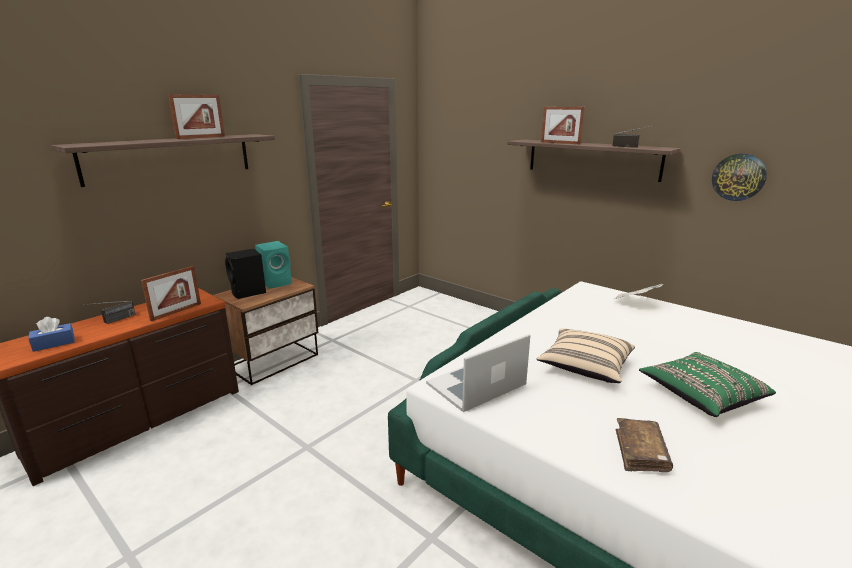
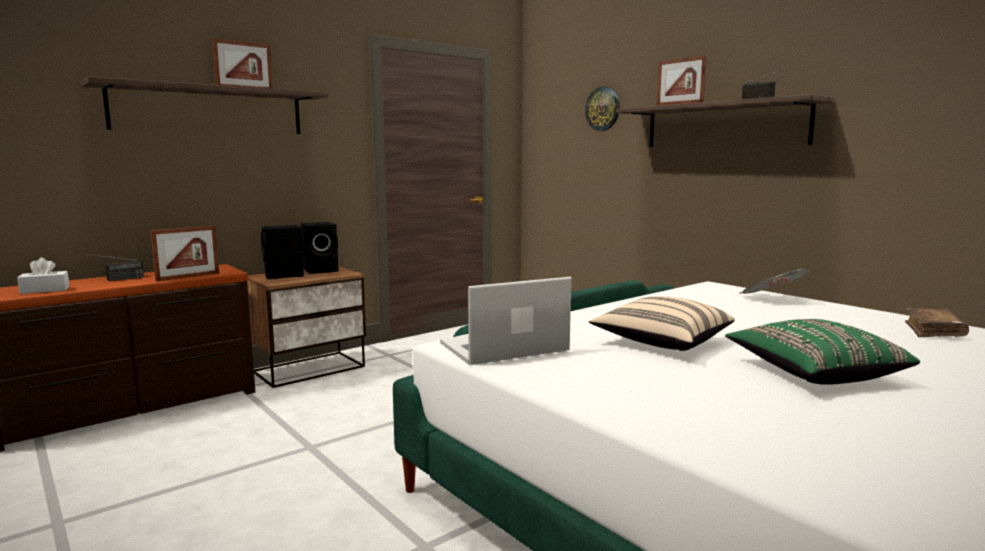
camera: 10 degrees right, 10 degrees down
blue tissue box [28,317,75,352] -> white tissue box [17,258,69,294]
turquoise speaker [255,241,292,289] -> black speaker [301,222,339,274]
brown book [616,418,673,472] -> brown book moved to [905,308,969,337]
wall clock [712,153,767,201] -> wall clock moved to [585,87,620,131]

